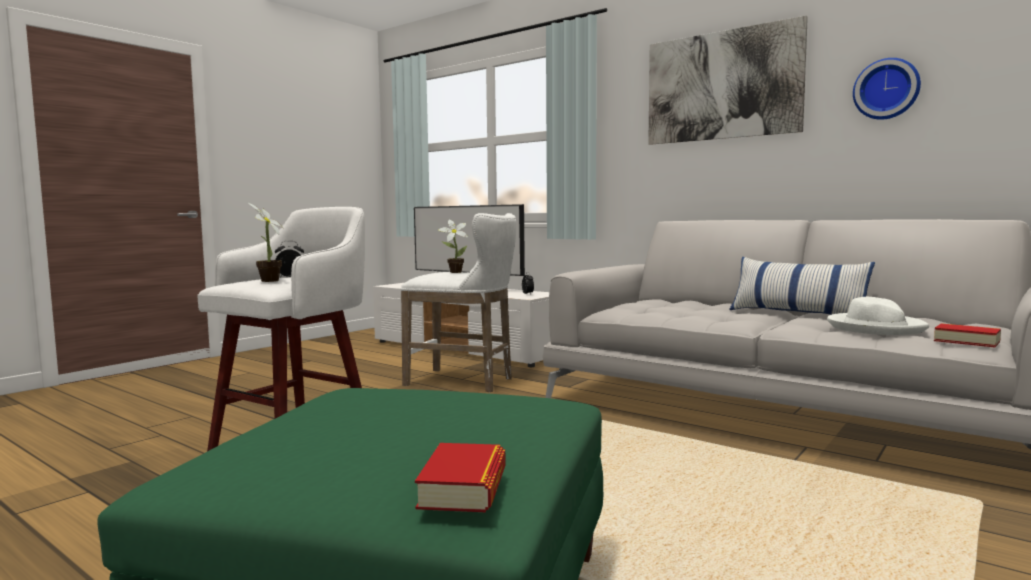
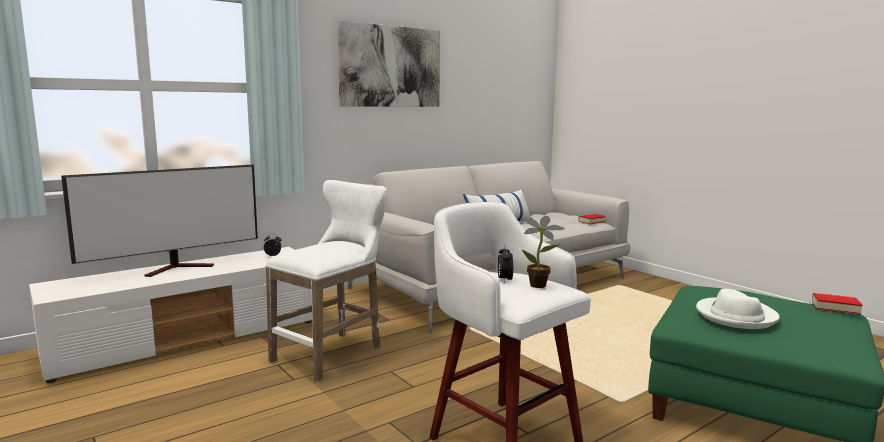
camera: 75 degrees left, 5 degrees up
potted plant [438,220,468,273] -> none
white hat [827,297,929,335] -> white hat moved to [696,289,780,329]
wall clock [853,58,921,120] -> none

